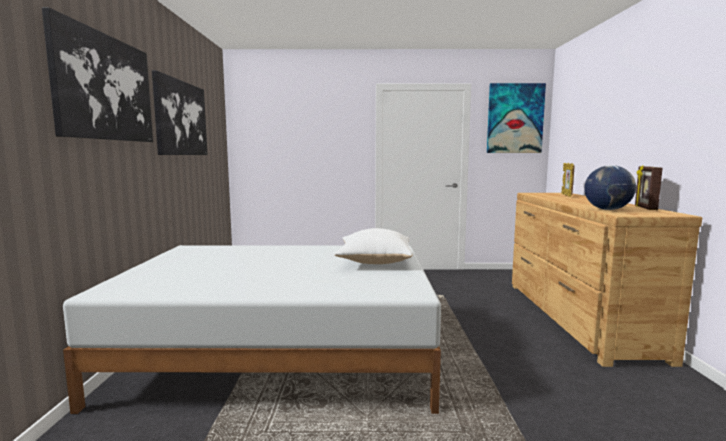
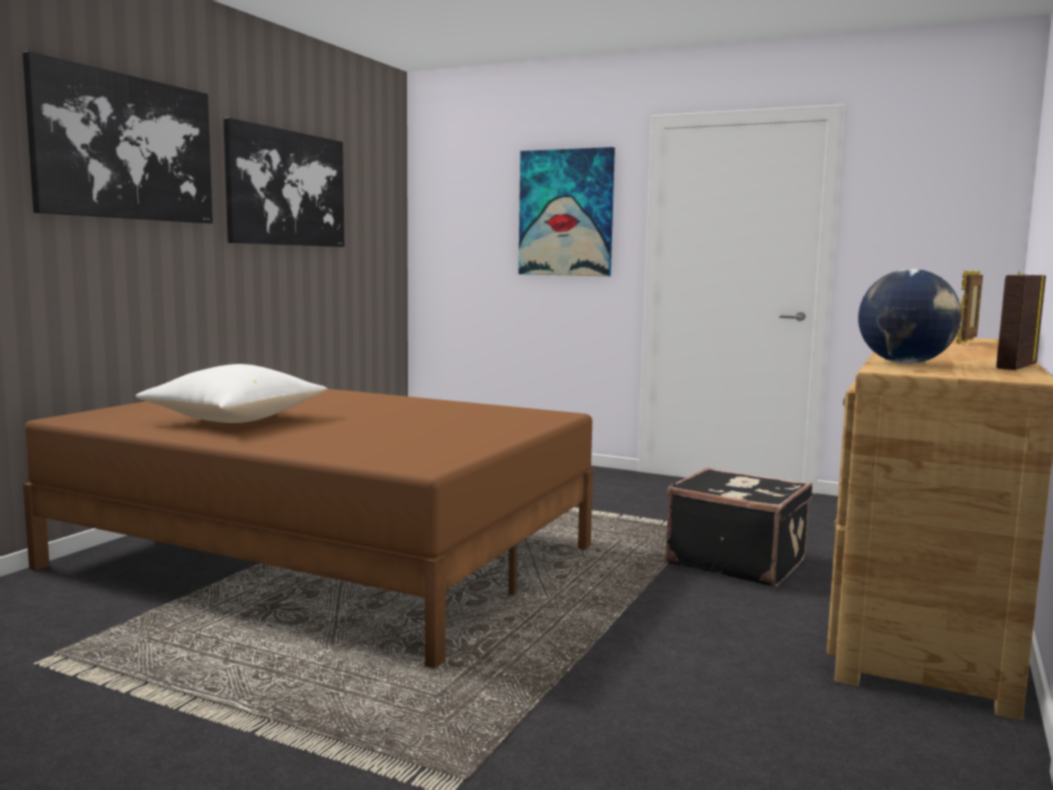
camera: 25 degrees right, 0 degrees up
white bed [63,245,441,414] -> brown bed [23,389,593,669]
white pillow [334,228,413,264] -> white pillow moved to [136,364,327,423]
picture [487,83,546,153] -> picture moved to [518,147,615,276]
none -> black suitcase [665,467,812,587]

